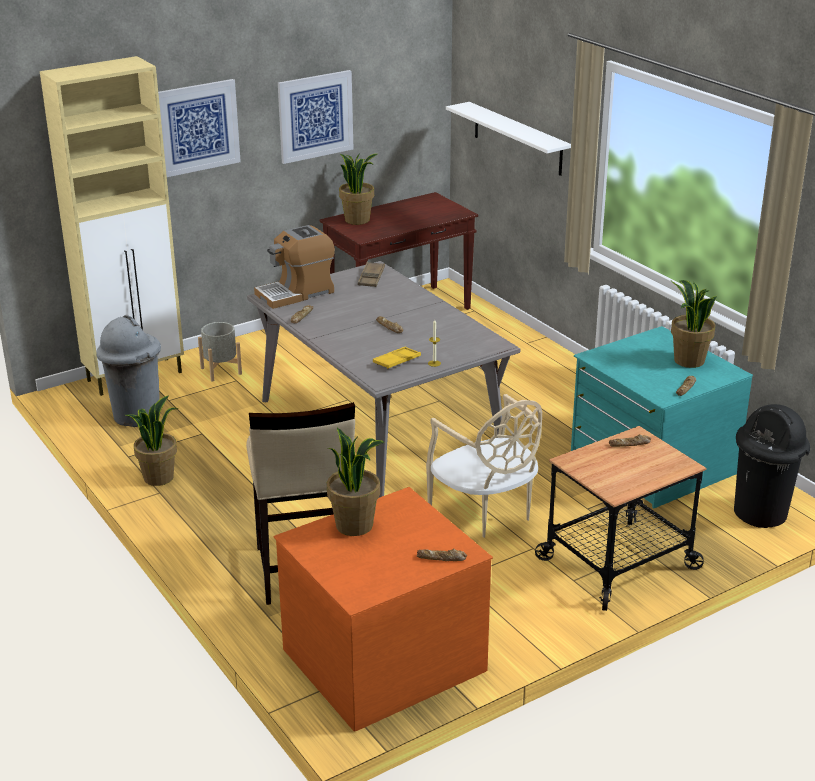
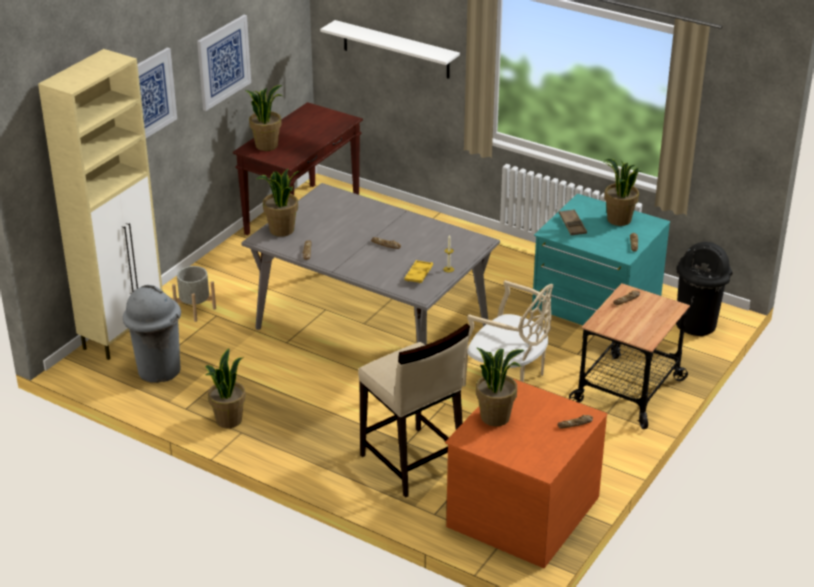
camera: 25 degrees left, 5 degrees up
coffee machine [254,225,335,309] -> potted plant [257,169,300,237]
brown tray [358,262,385,287] -> brown tray moved to [559,209,587,235]

